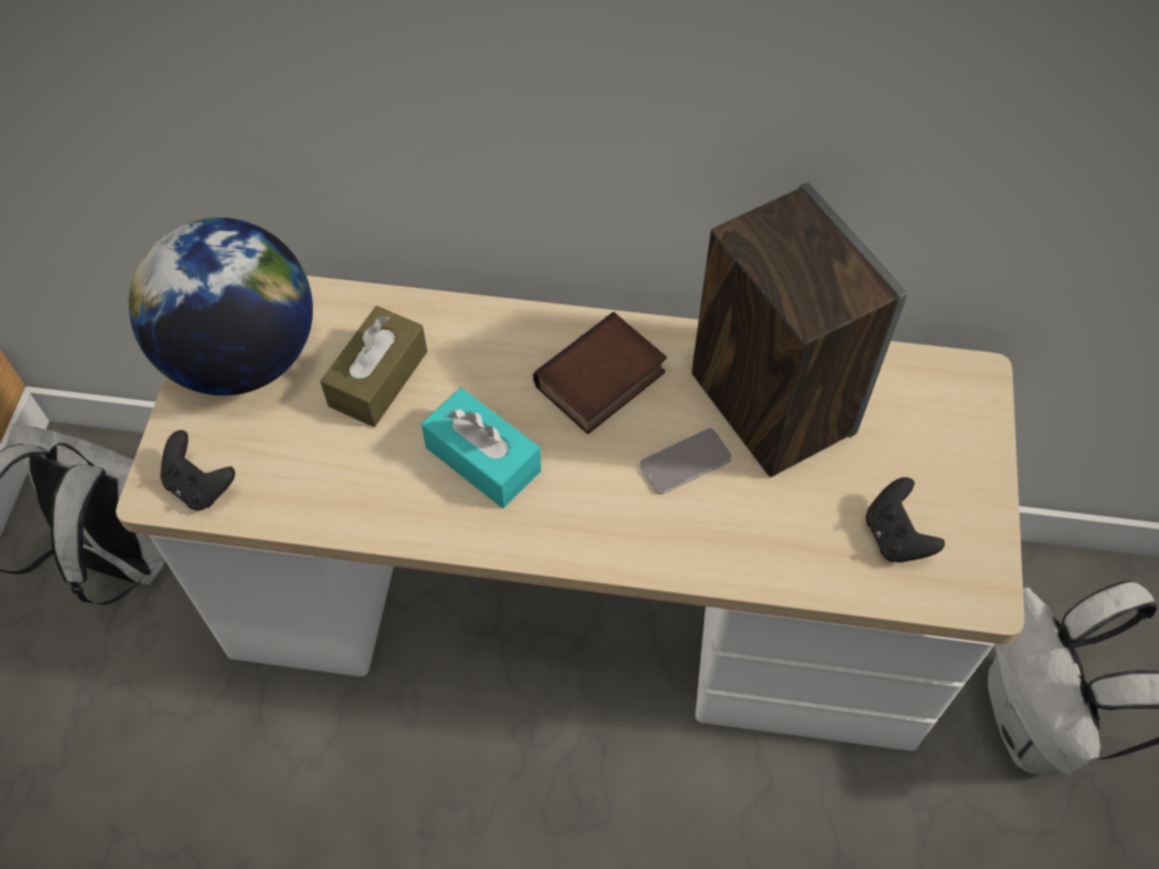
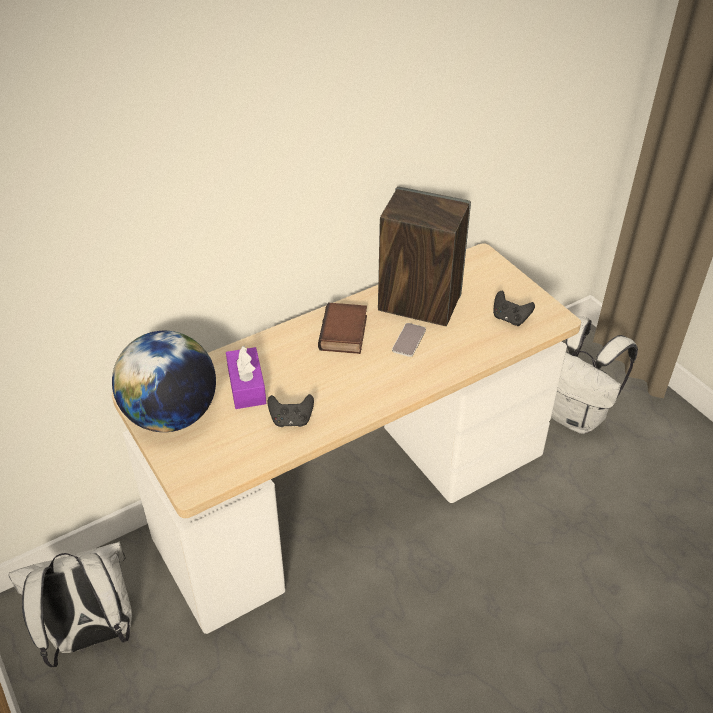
camera: 40 degrees left, 15 degrees down
black game controller [160,430,235,510] -> black game controller moved to [268,394,314,427]
brown tissue box [320,306,428,427] -> purple tissue box [226,346,267,409]
turquoise tissue box [421,388,541,508] -> none

